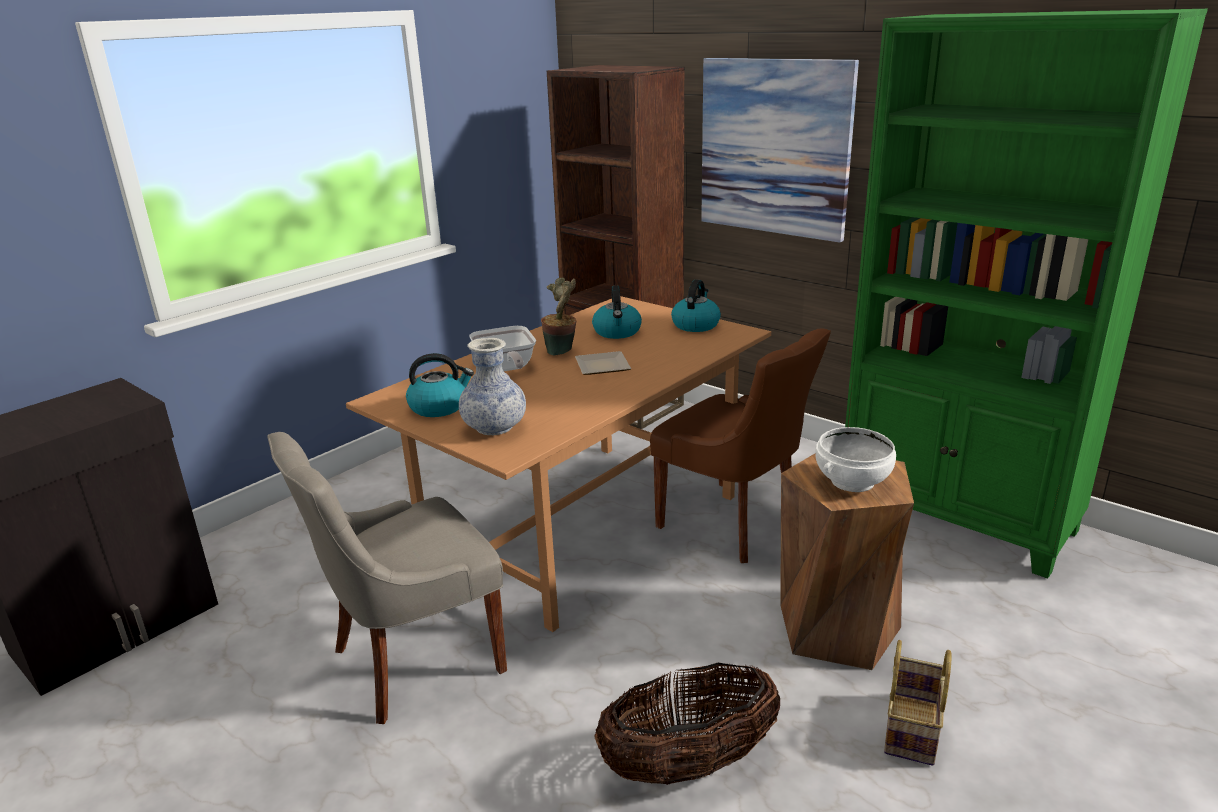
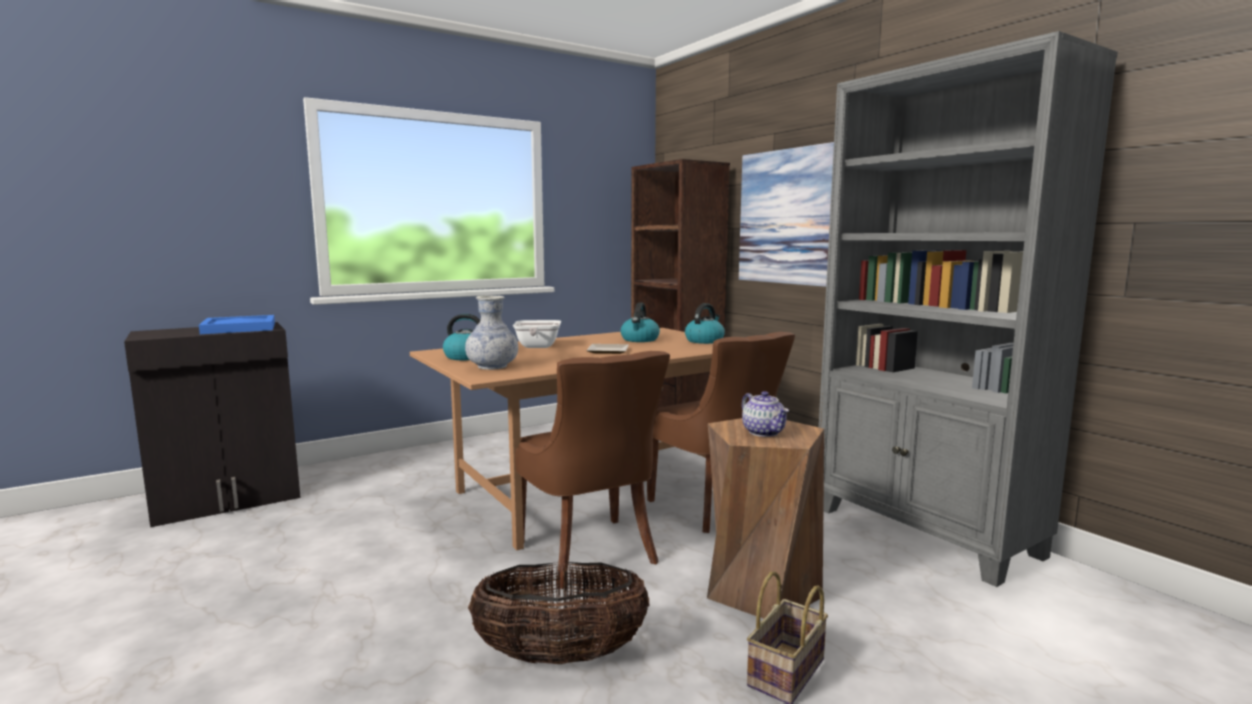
camera: 15 degrees right, 15 degrees down
grey chair [267,432,507,724] -> none
potted plant [541,277,576,356] -> none
white bowl [815,427,896,492] -> teapot [742,391,789,437]
green bookcase [845,9,1208,578] -> grey bookcase [819,31,1118,587]
none -> blue tray [199,315,275,334]
none -> brown chair [515,351,670,589]

